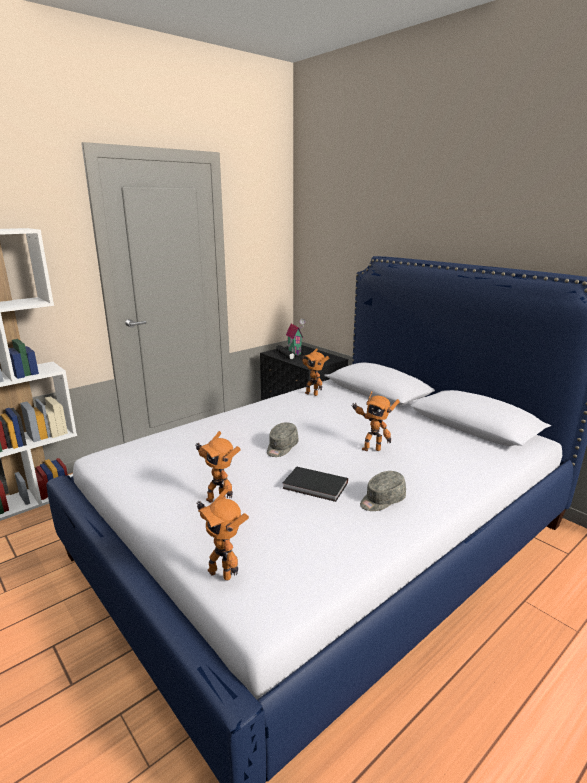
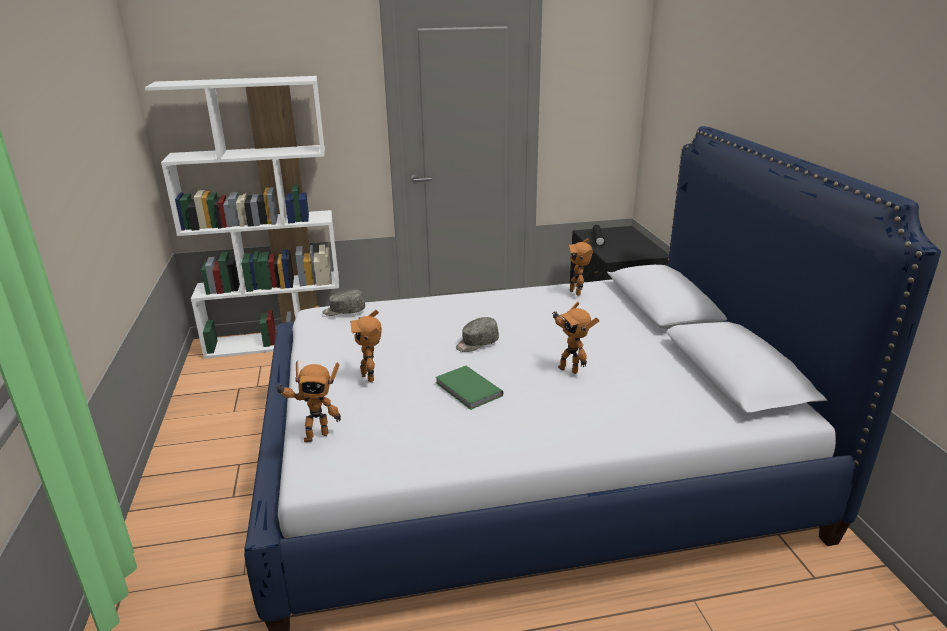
camera: 30 degrees right, 5 degrees up
toy robot [196,489,249,581] -> toy robot turned 90 degrees counterclockwise [274,361,341,442]
black book [282,467,348,502] -> green book [436,366,503,410]
toy house [286,319,305,355] -> none
grey cap [360,471,406,511] -> grey cap moved to [322,290,365,316]

